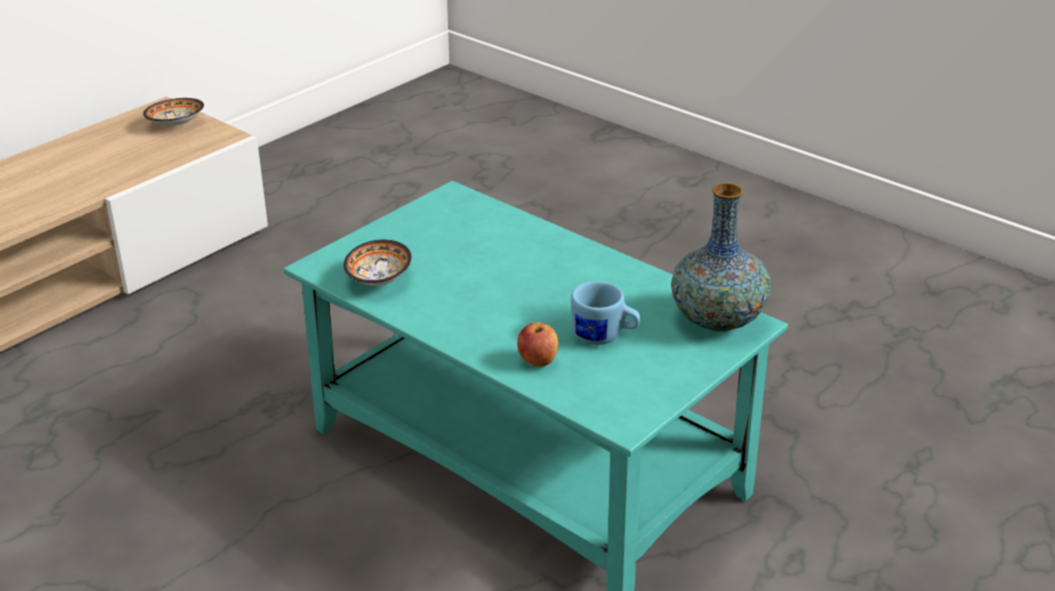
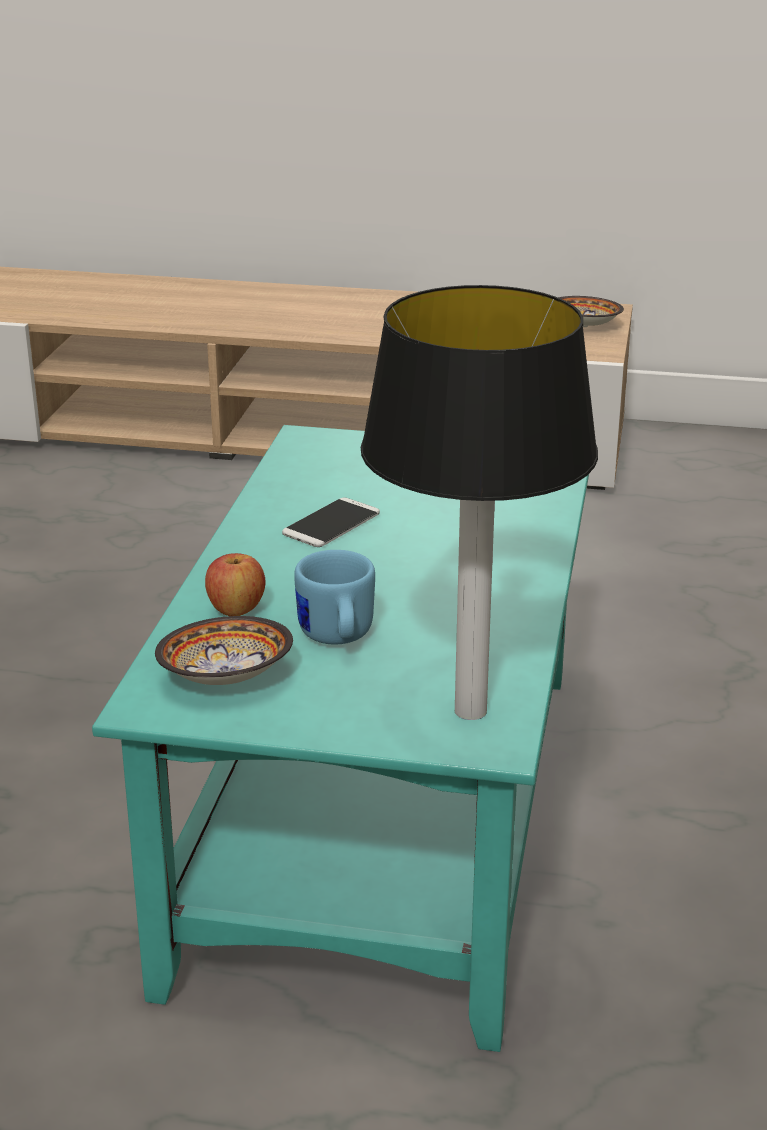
camera: 60 degrees right, 5 degrees down
bowl [344,239,412,286] -> bowl moved to [155,616,293,685]
vase [671,183,770,331] -> table lamp [361,285,598,720]
none -> phone [282,498,380,547]

